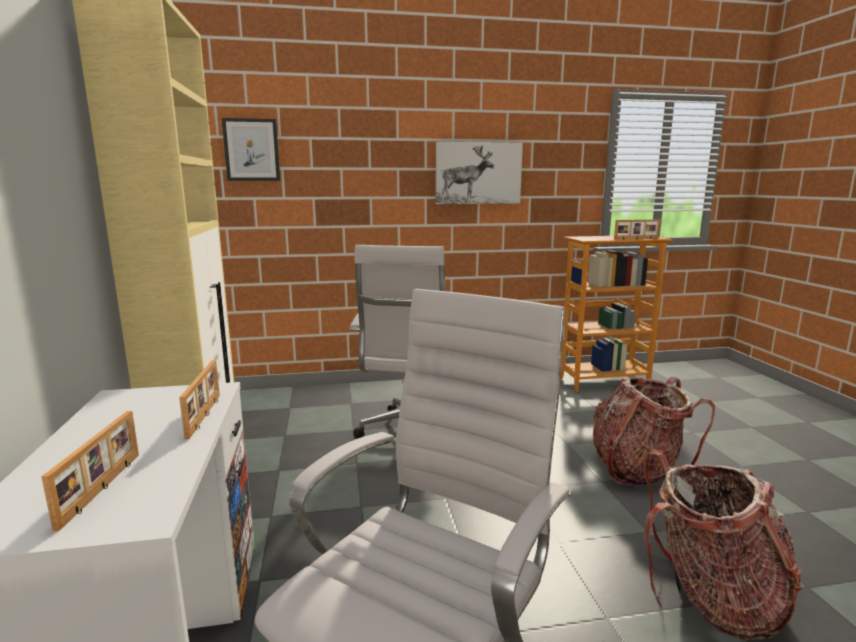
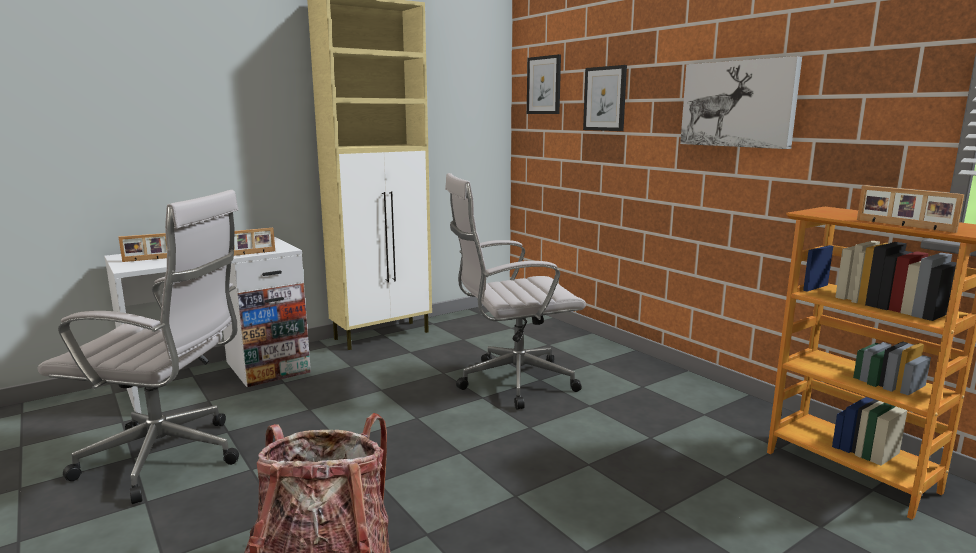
camera: 65 degrees right, 0 degrees up
backpack [593,377,715,487] -> none
none -> picture [583,65,627,131]

